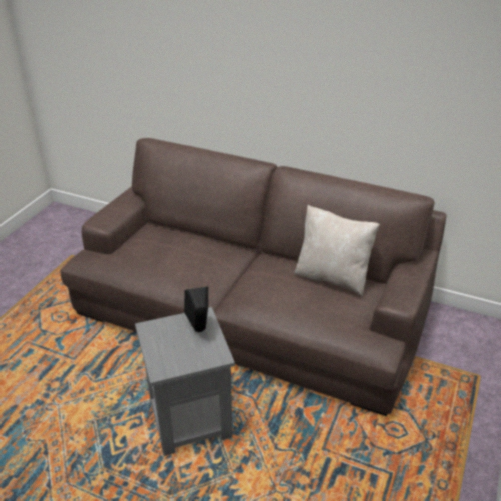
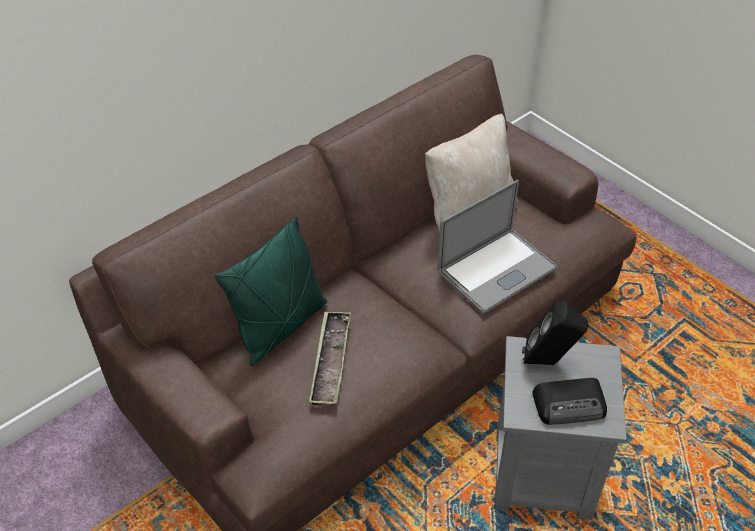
camera: 65 degrees left, 10 degrees up
none -> green pillow [215,216,327,366]
none -> tray [309,312,351,406]
none -> laptop [437,180,557,314]
none -> radio [532,378,607,425]

